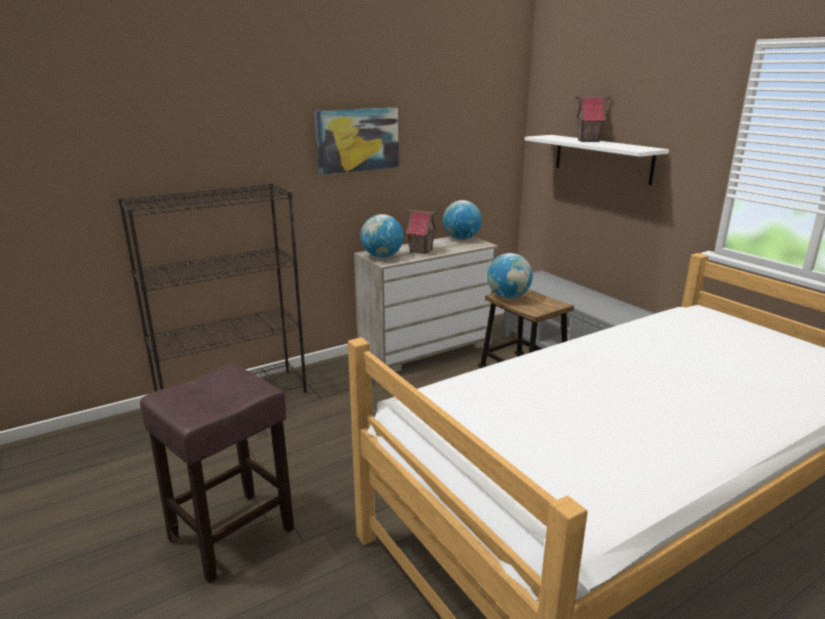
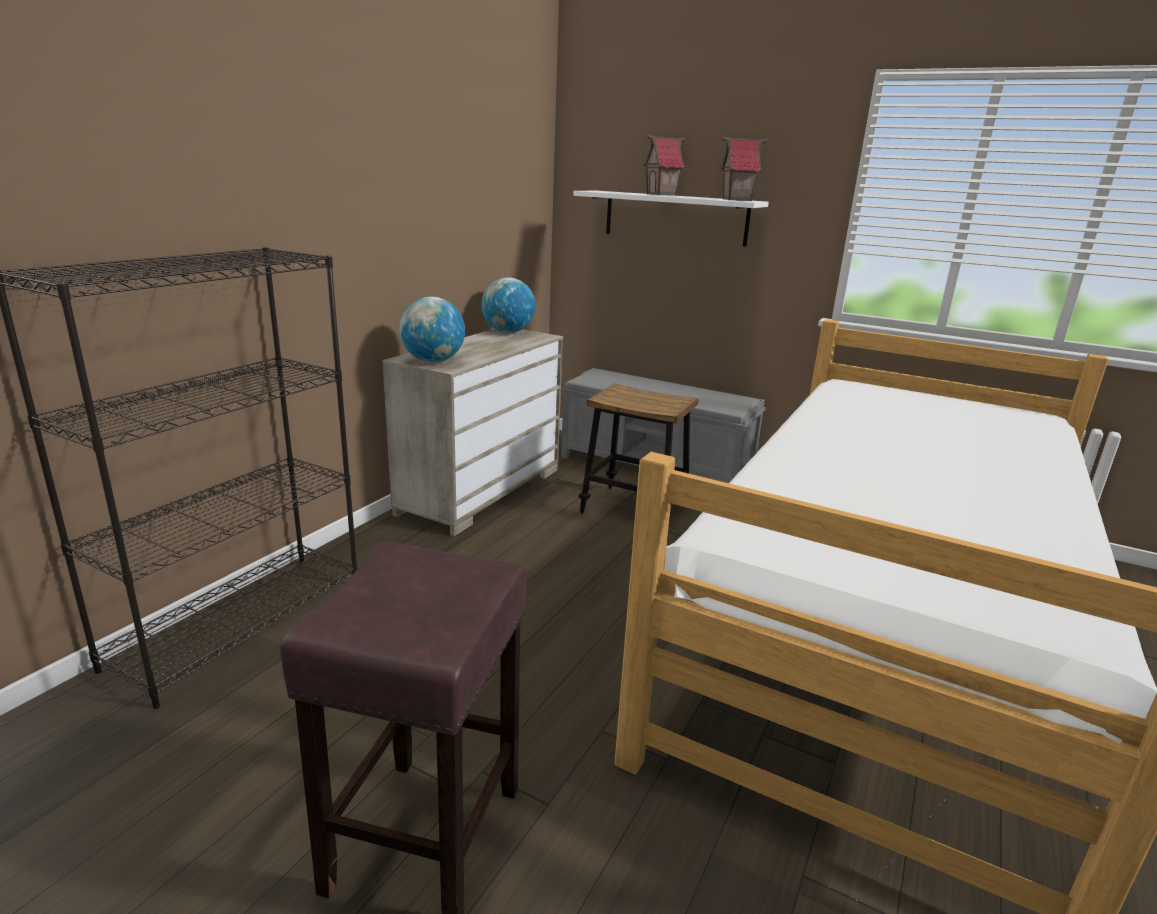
camera: 30 degrees left, 0 degrees up
picture [315,108,399,175] -> none
toy house [405,208,437,254] -> toy house moved to [721,137,768,201]
globe [487,253,533,299] -> none

